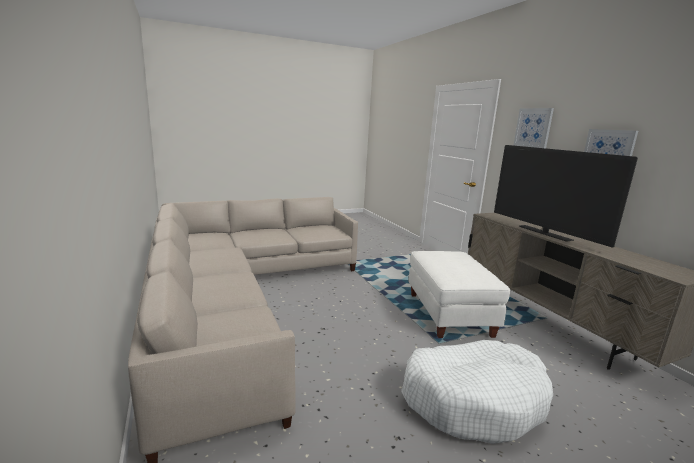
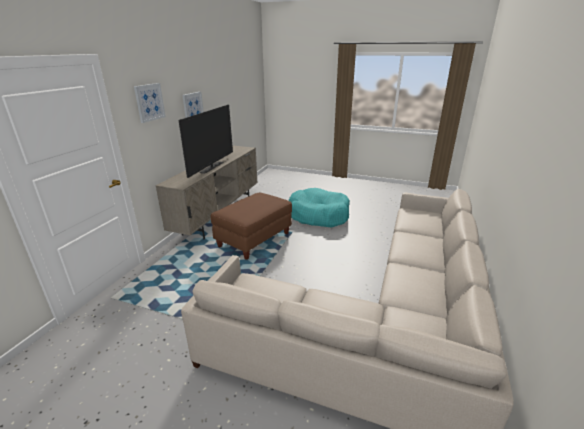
camera: 135 degrees left, 10 degrees up
white dog bed [401,340,553,444] -> turquoise dog bed [289,188,350,228]
white ottoman [408,251,510,338] -> brown ottoman [211,193,292,260]

